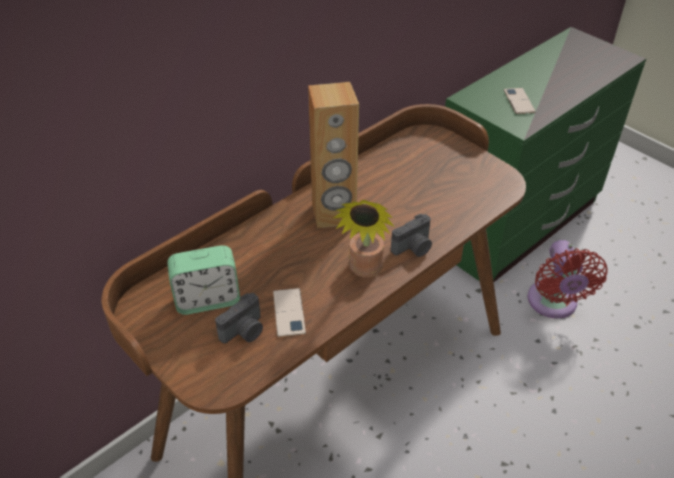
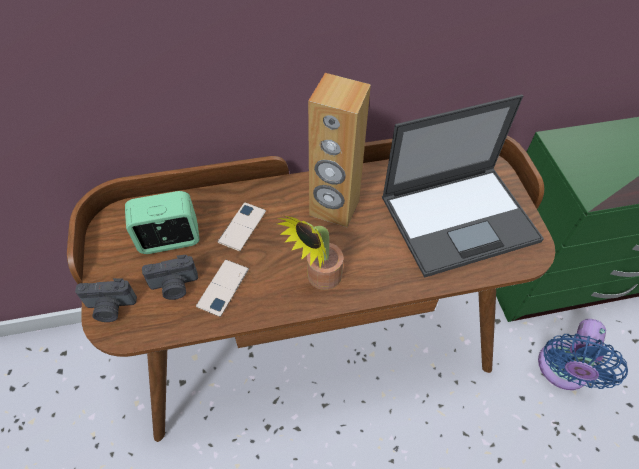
camera: 30 degrees right, 10 degrees up
alarm clock [167,245,240,315] -> alarm clock turned 150 degrees clockwise [125,191,200,254]
camera [391,214,432,257] -> camera moved to [75,278,137,322]
phone [504,88,536,114] -> phone moved to [218,202,266,252]
red fan [527,240,608,318] -> blue fan [538,319,628,390]
none -> laptop [382,95,544,278]

